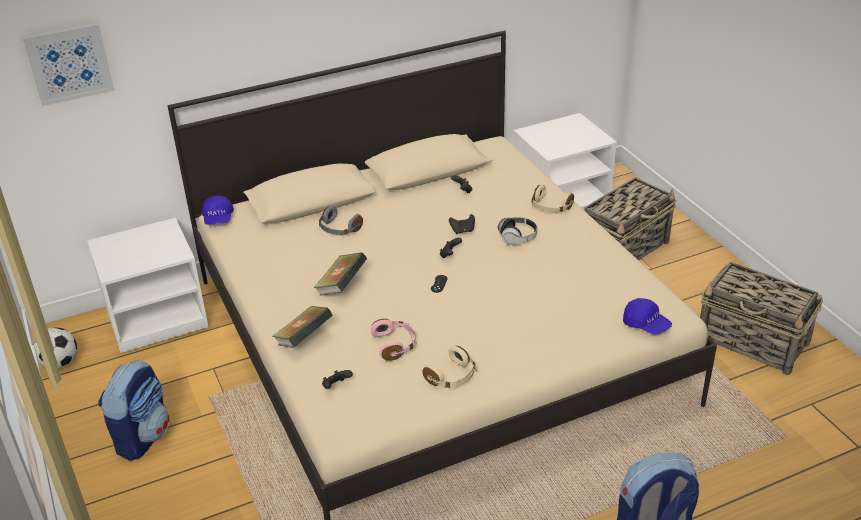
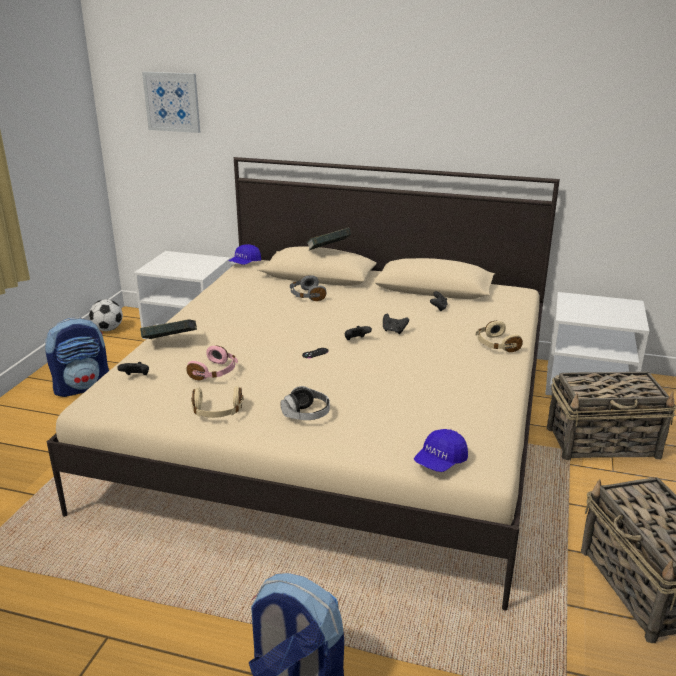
camera: 40 degrees right, 10 degrees down
book [314,252,367,296] -> book moved to [306,228,351,250]
headphones [498,217,537,245] -> headphones moved to [280,386,330,420]
blue cap [623,298,672,335] -> blue cap turned 45 degrees clockwise [414,429,468,472]

